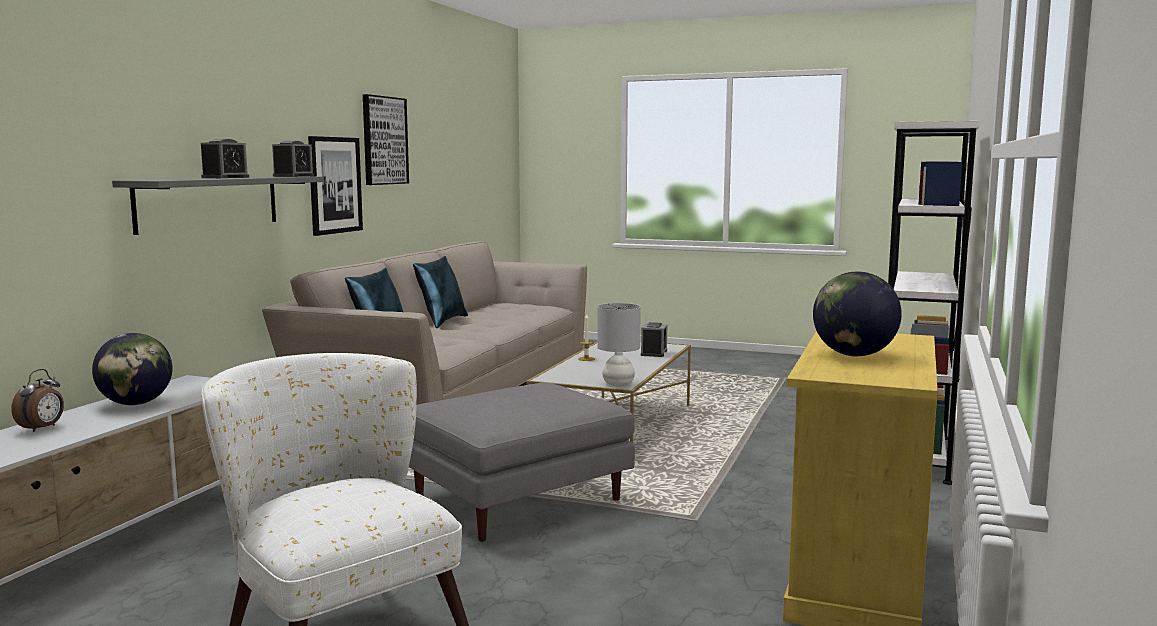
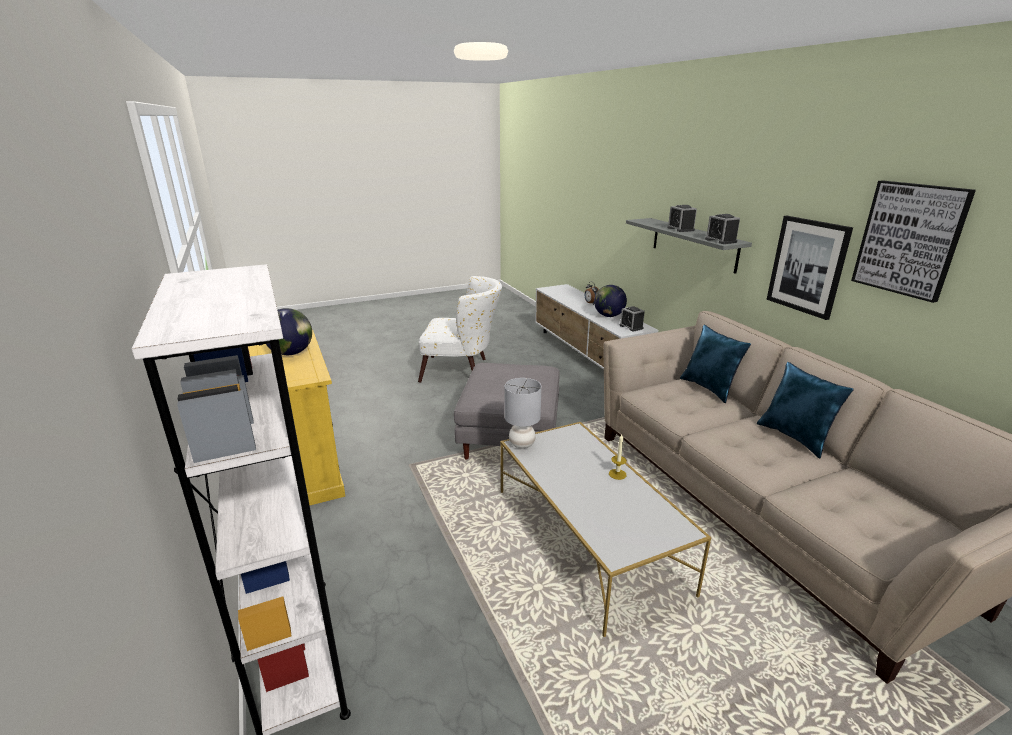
camera: 135 degrees right, 15 degrees up
alarm clock [641,322,667,357] -> alarm clock moved to [619,306,645,332]

